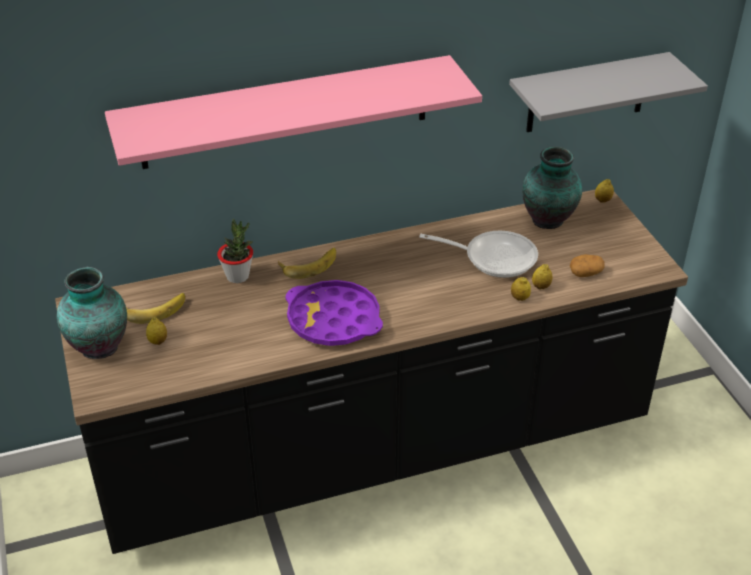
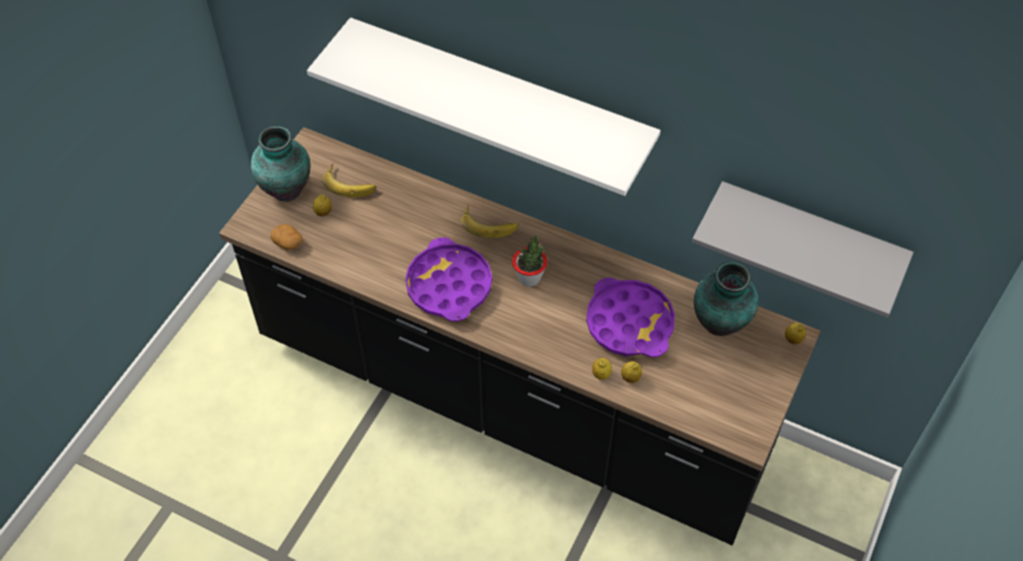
camera: 45 degrees right, 15 degrees up
pink shelf [105,55,482,169] -> white shelf [307,18,661,196]
potted plant [217,219,253,283] -> potted plant moved to [512,235,547,287]
frying pan [419,231,538,278] -> purple tray [586,277,675,357]
potato [570,254,605,277] -> potato moved to [270,224,303,250]

